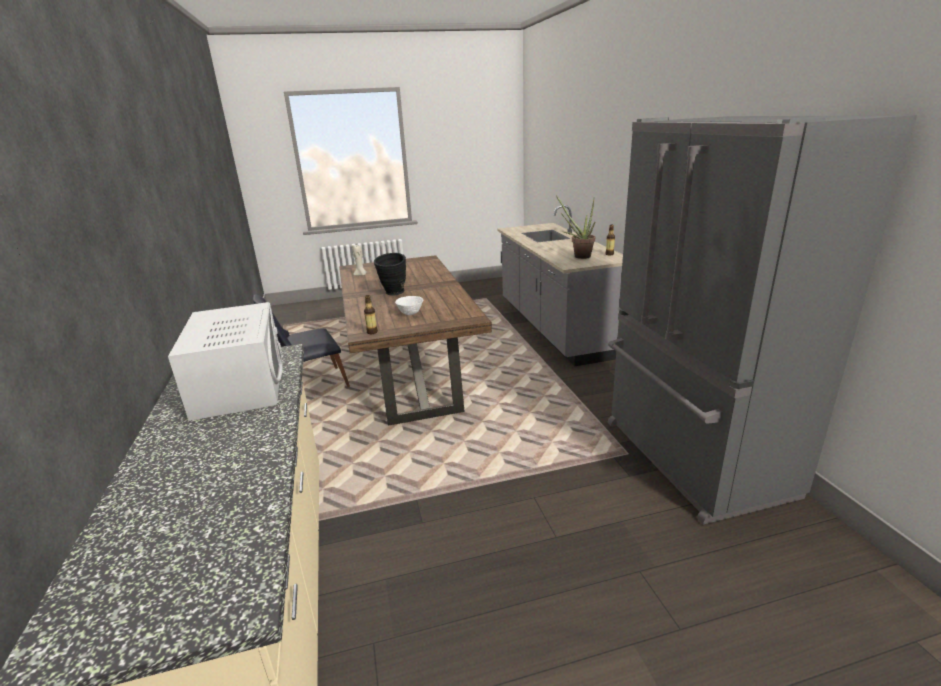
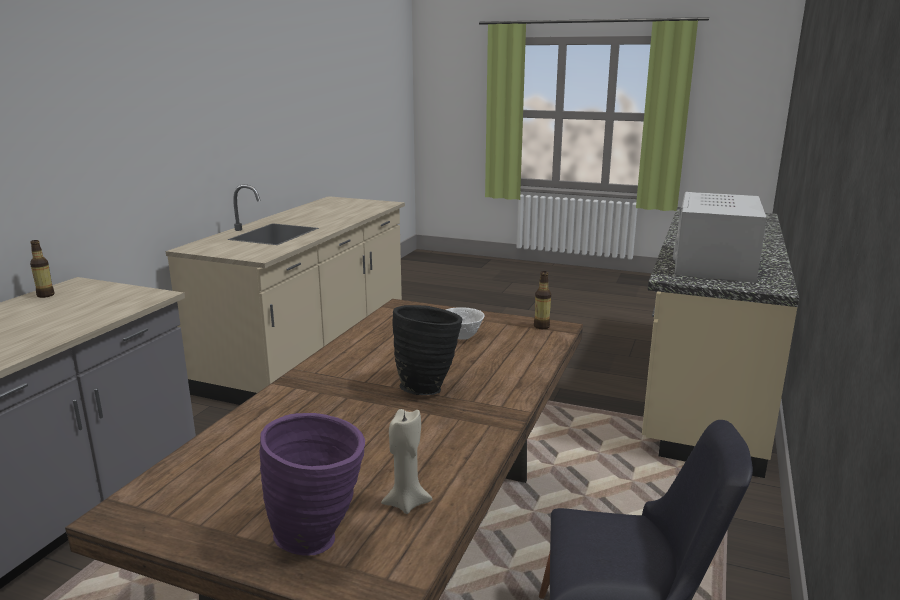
camera: 145 degrees left, 5 degrees down
potted plant [556,195,595,259] -> none
grey fridge [608,115,917,525] -> beige counter [165,184,405,405]
none -> purple vase [260,413,365,556]

